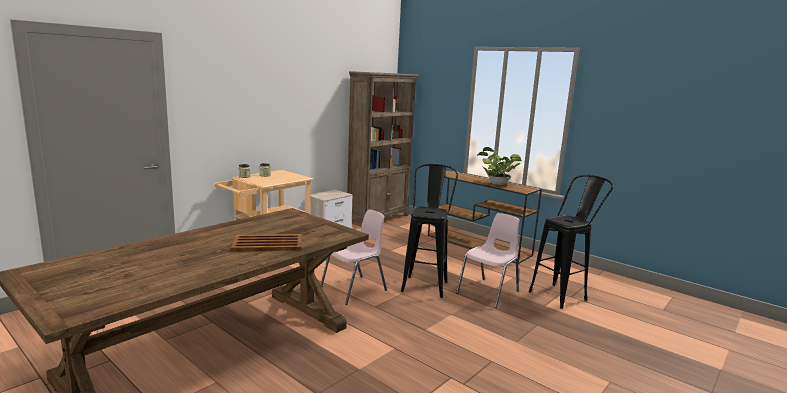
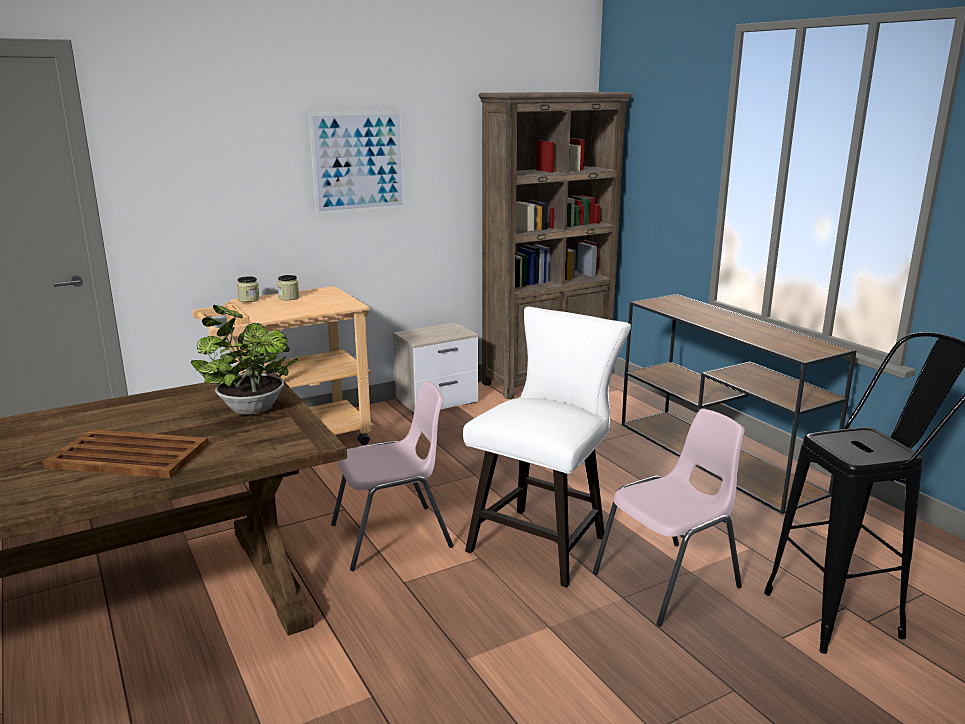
camera: 20 degrees right, 5 degrees up
black stool [401,164,458,298] -> white chair [463,307,631,588]
potted plant [477,147,522,185] -> potted plant moved to [191,305,298,415]
none -> picture [309,111,406,215]

